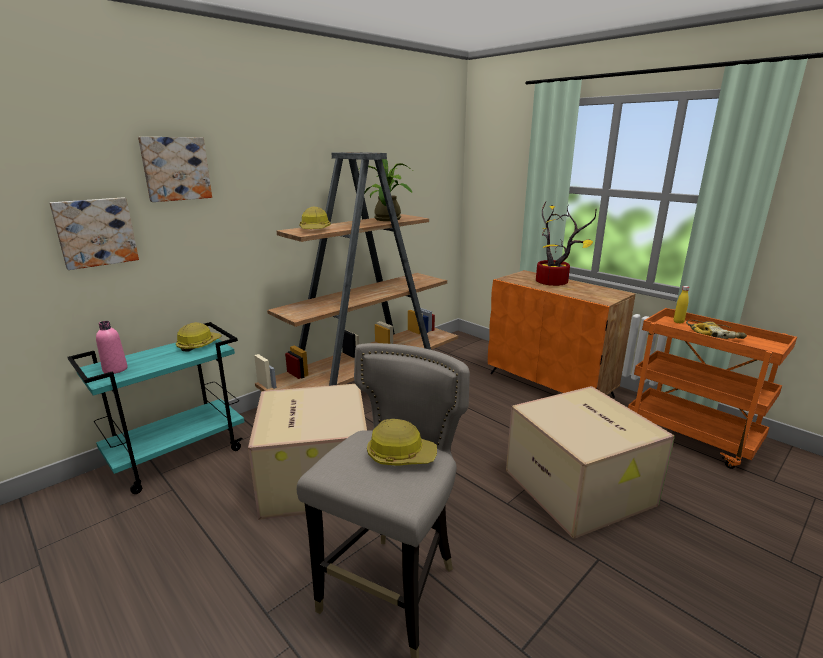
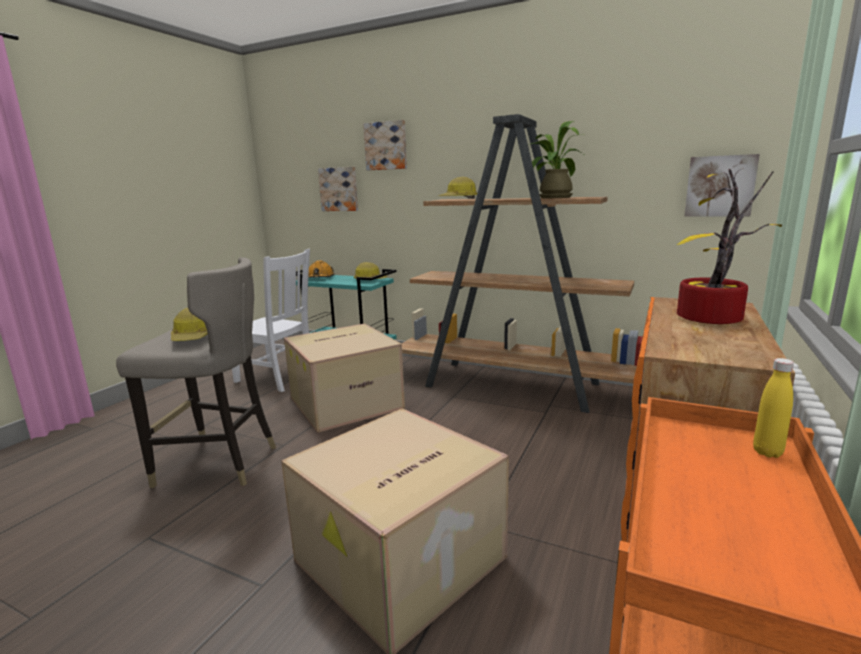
camera: 70 degrees right, 5 degrees down
pink bottle [96,321,128,374] -> orange hard hat [308,260,335,278]
power drill [686,320,747,339] -> none
none -> white chair [232,249,310,392]
none -> picture [684,154,760,217]

